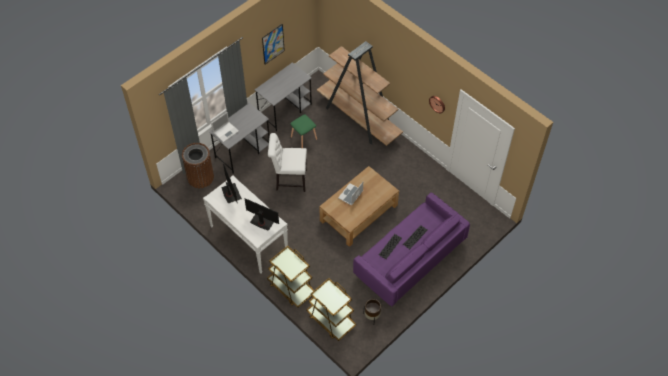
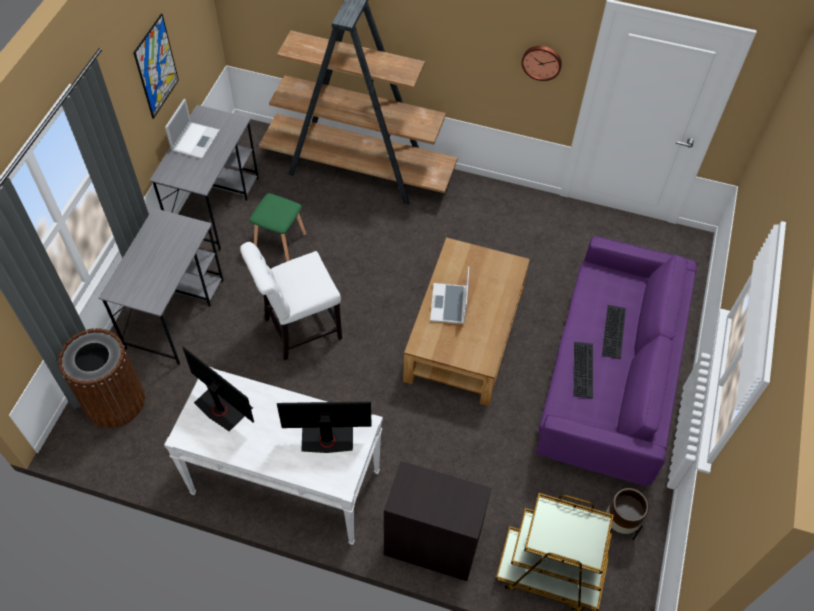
camera: 30 degrees left, 0 degrees up
laptop [211,112,239,142] -> laptop moved to [165,99,220,159]
brown cart [267,246,315,308] -> black cabinet [384,461,492,581]

